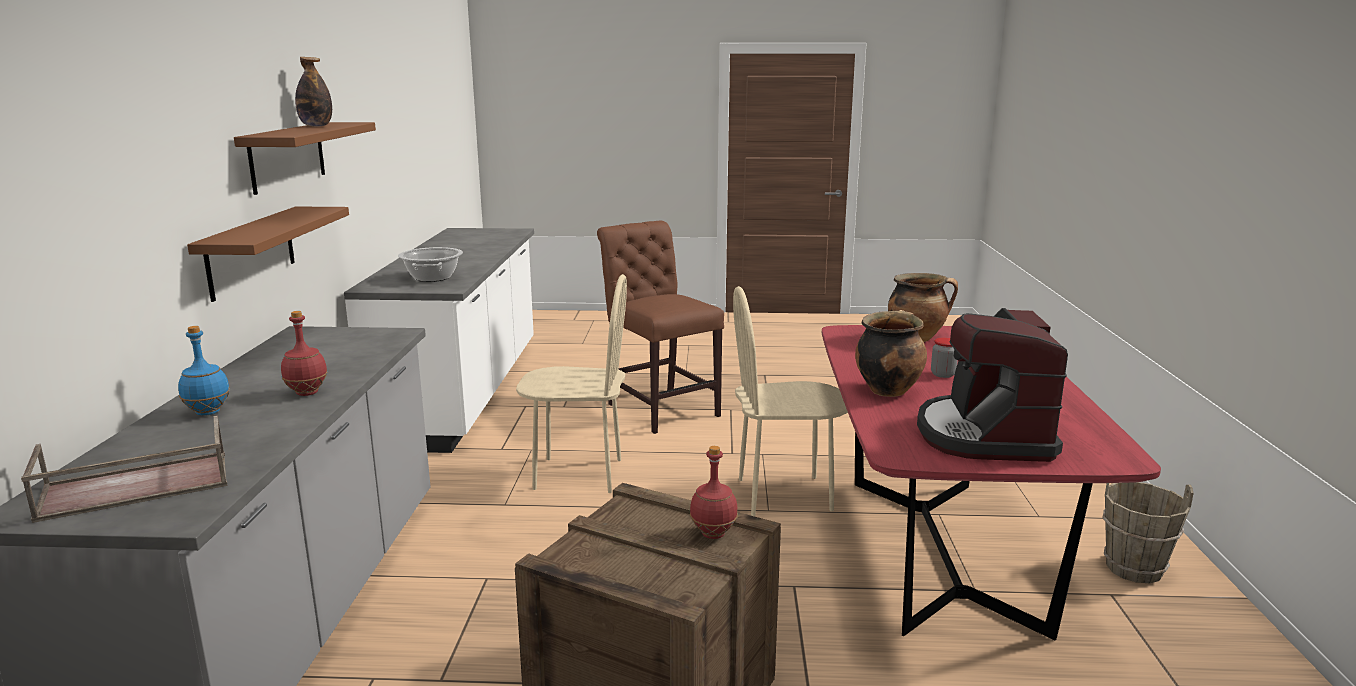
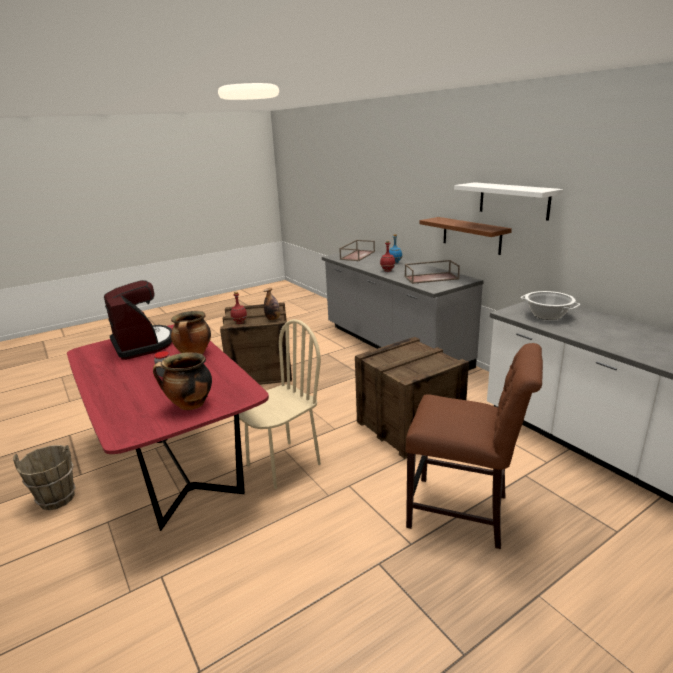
camera: 145 degrees right, 5 degrees up
brown shelf [234,122,376,195] -> white shelf [454,182,563,221]
bottle [295,57,332,127] -> bottle moved to [263,288,280,320]
beige chair [516,274,627,493] -> crate [355,337,469,459]
none -> brown tray [405,260,460,284]

